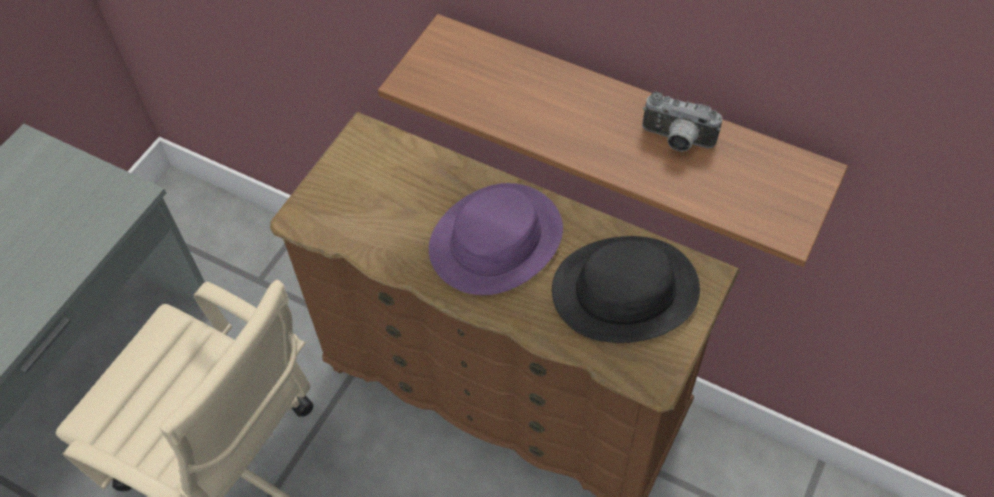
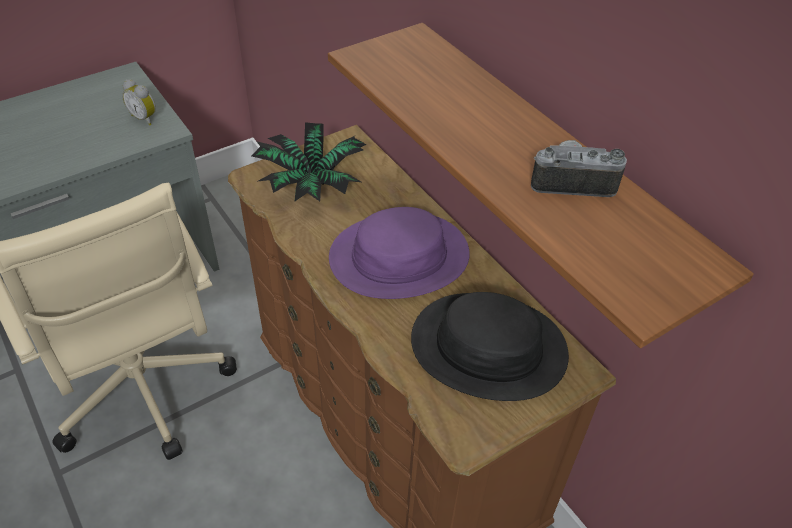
camera: 25 degrees right, 10 degrees down
camera [642,92,722,152] -> camera turned 135 degrees clockwise [531,140,627,197]
none -> alarm clock [122,79,156,125]
none -> potted plant [251,122,367,202]

